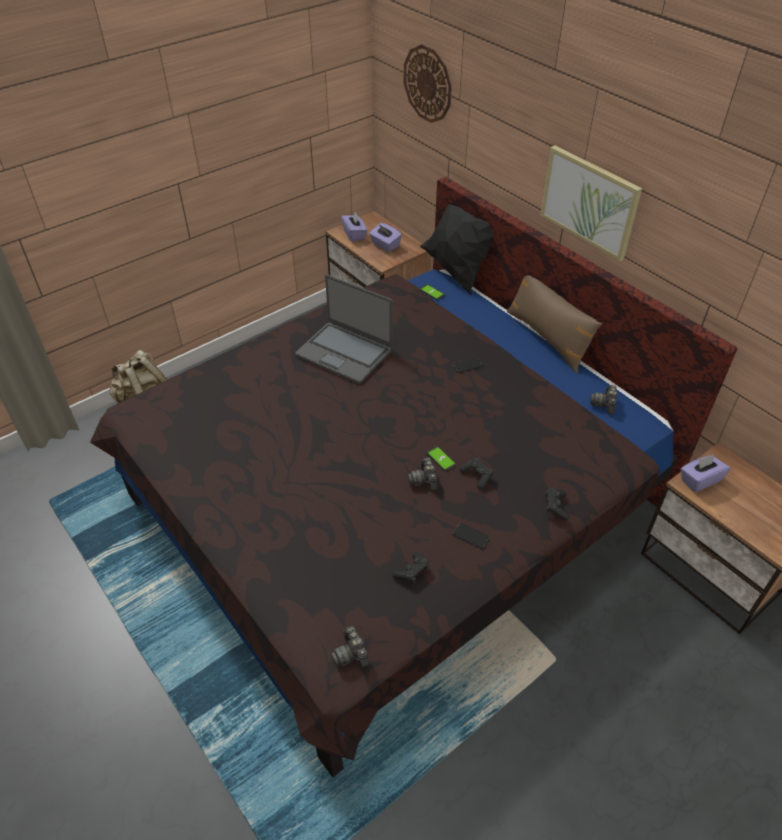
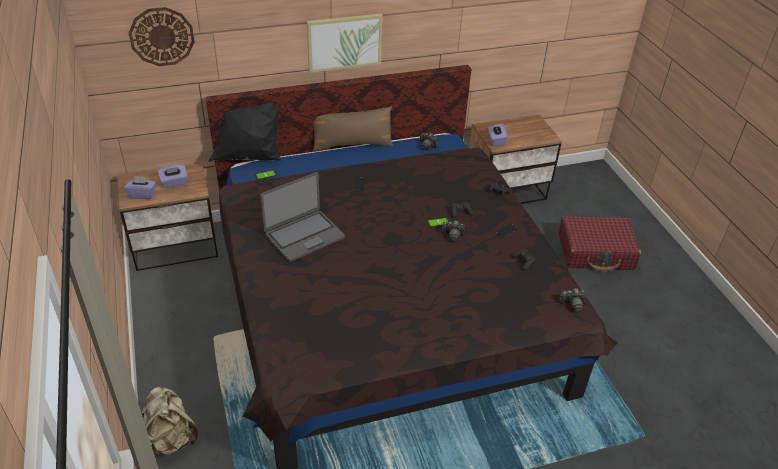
camera: 70 degrees left, 5 degrees down
none -> red suitcase [559,216,641,272]

